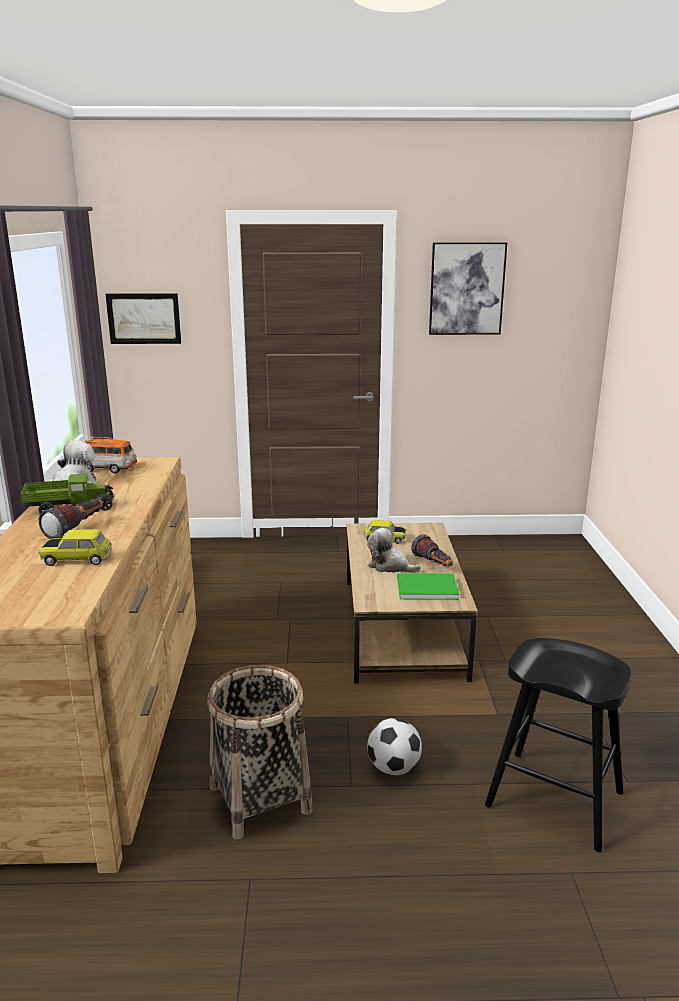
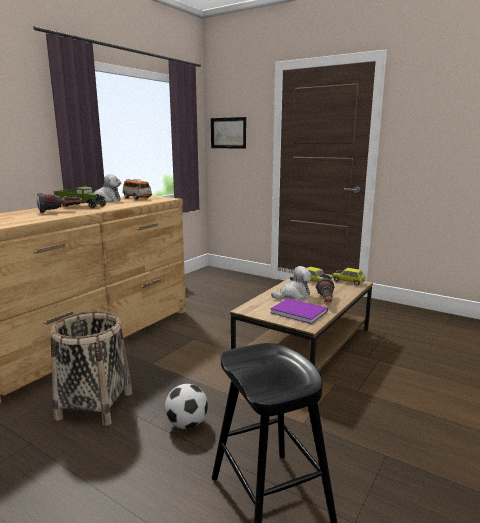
camera: 35 degrees right, 5 degrees down
toy car [38,529,112,566] -> toy car moved to [332,268,365,286]
plush toy [367,528,421,573] -> plush toy turned 90 degrees clockwise [271,266,312,300]
green book [397,573,459,600] -> purple book [270,298,328,324]
picture [429,242,507,335] -> none

